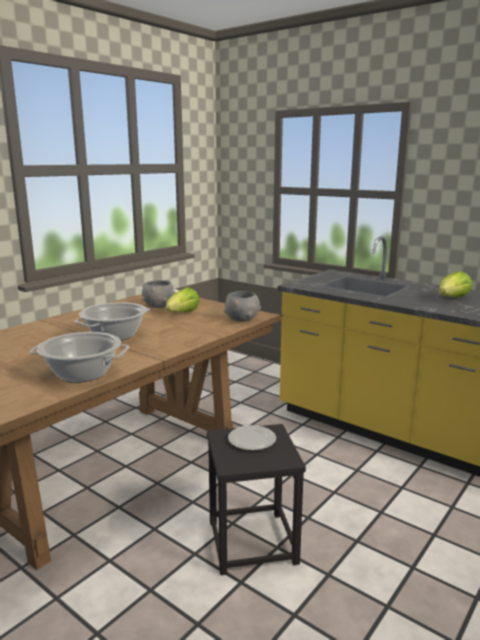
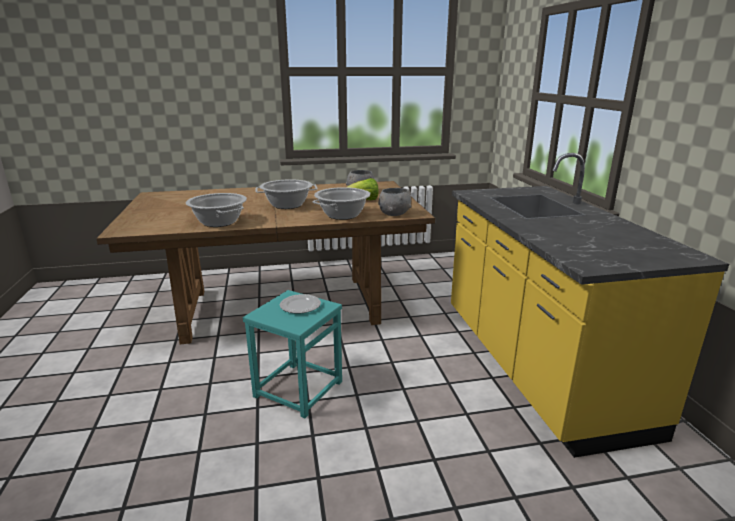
camera: 40 degrees right, 5 degrees up
black stool [207,424,306,575] -> turquoise stool [243,290,342,418]
lettuce [439,271,472,297] -> none
none -> cooking pot [313,187,371,220]

